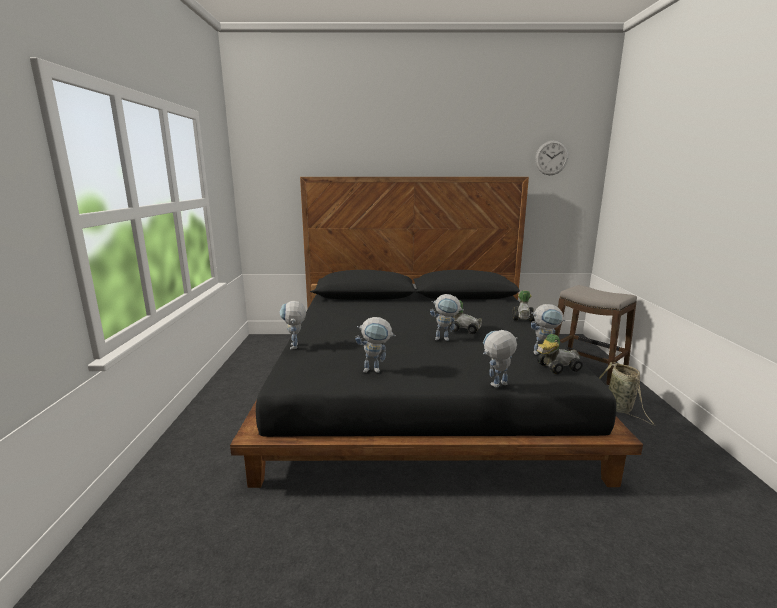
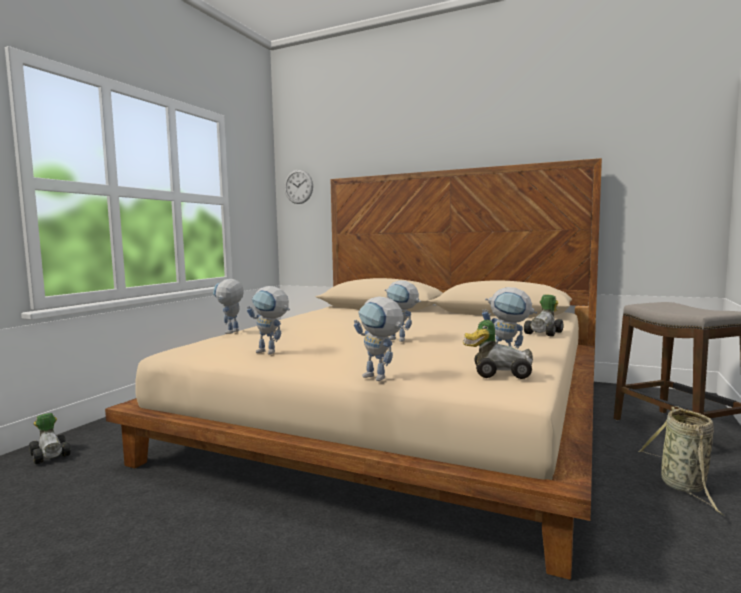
camera: 25 degrees right, 10 degrees down
black bed [230,177,643,488] -> beige bed [105,158,602,580]
toy car [449,300,482,334] -> toy car moved to [29,413,71,464]
toy robot [483,330,517,388] -> toy robot turned 135 degrees counterclockwise [354,296,404,381]
wall clock [535,140,568,175] -> wall clock moved to [284,170,313,204]

